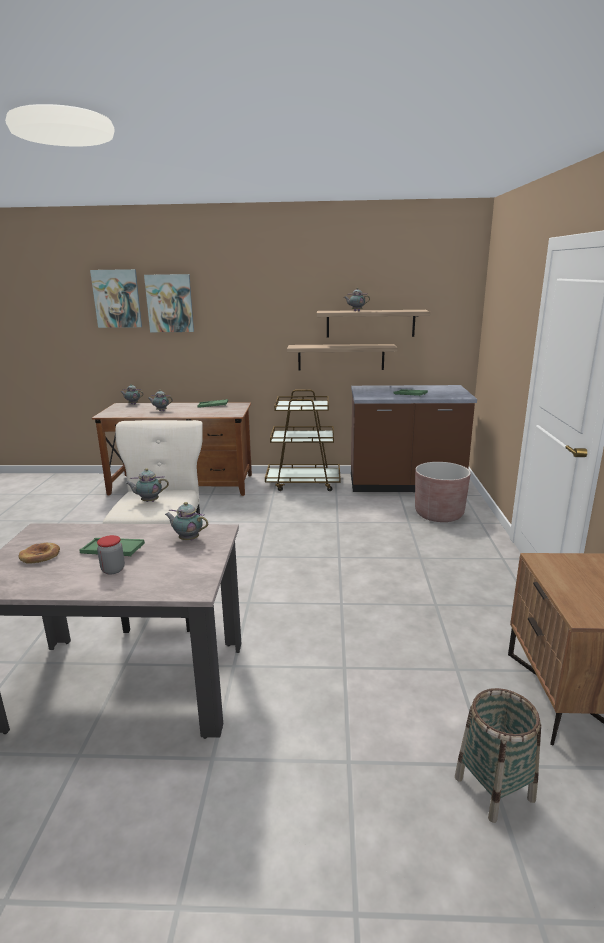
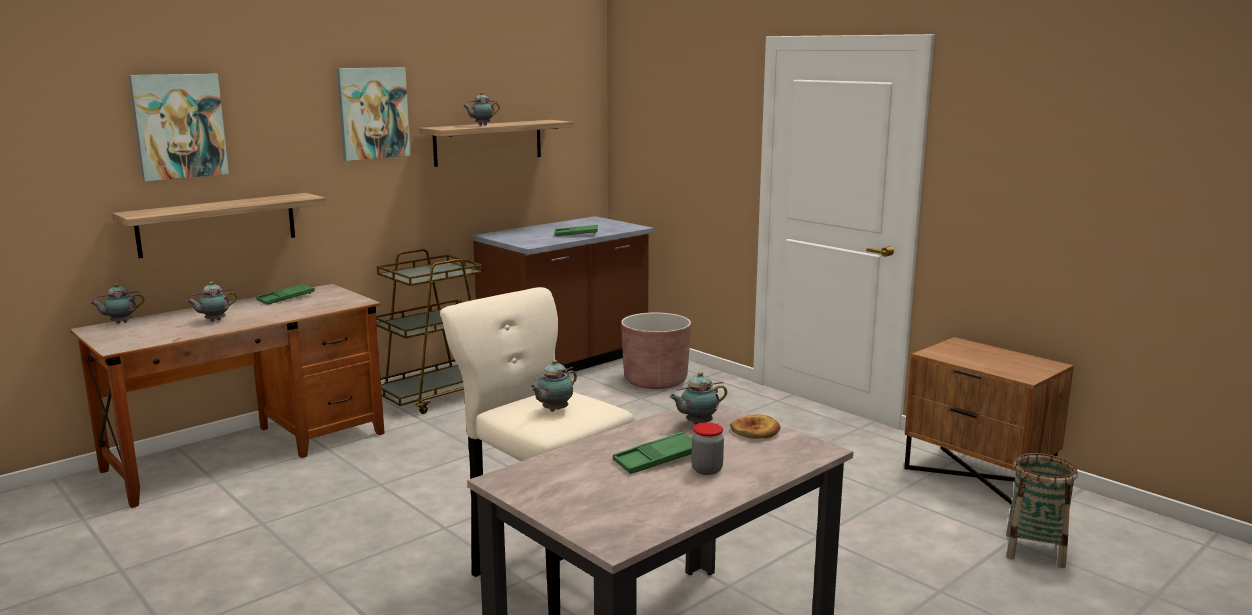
camera: 45 degrees left, 5 degrees down
bread [19,543,60,564] -> bread moved to [730,414,781,439]
picture [90,269,142,328] -> picture moved to [337,67,411,161]
shelf [287,344,398,370] -> shelf moved to [112,193,326,258]

